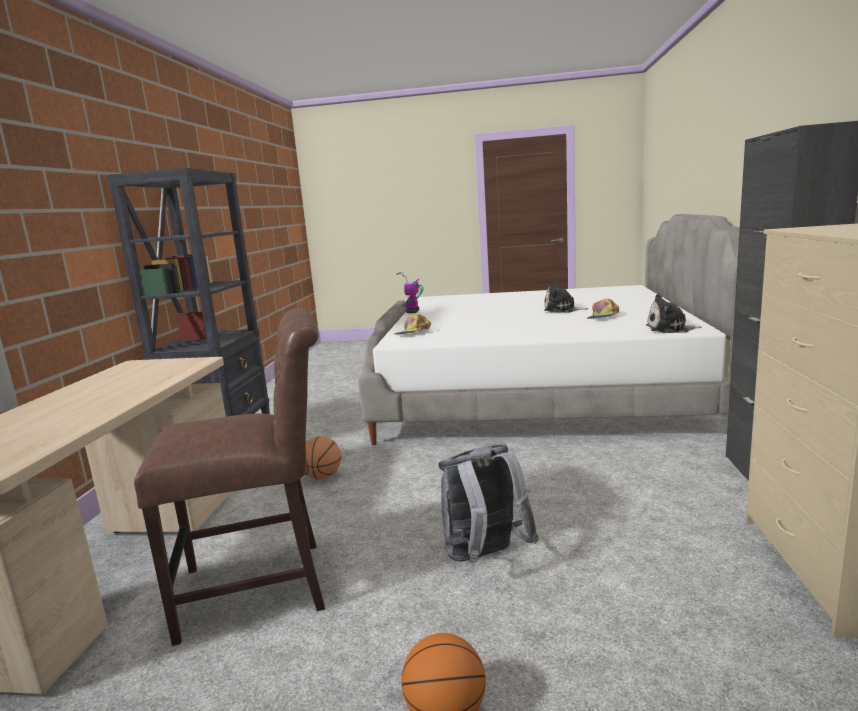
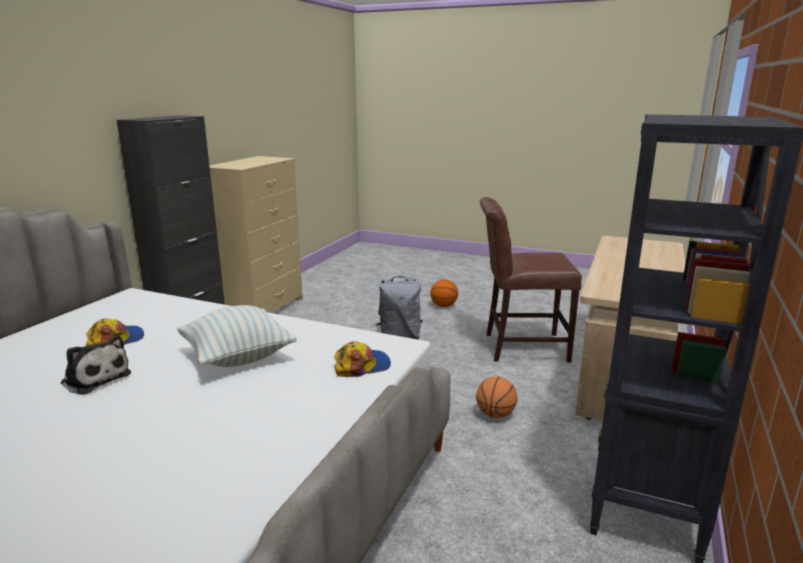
camera: 165 degrees left, 5 degrees up
toy robot [397,272,424,313] -> none
plush toy [646,294,702,333] -> none
none -> pillow [177,305,297,367]

